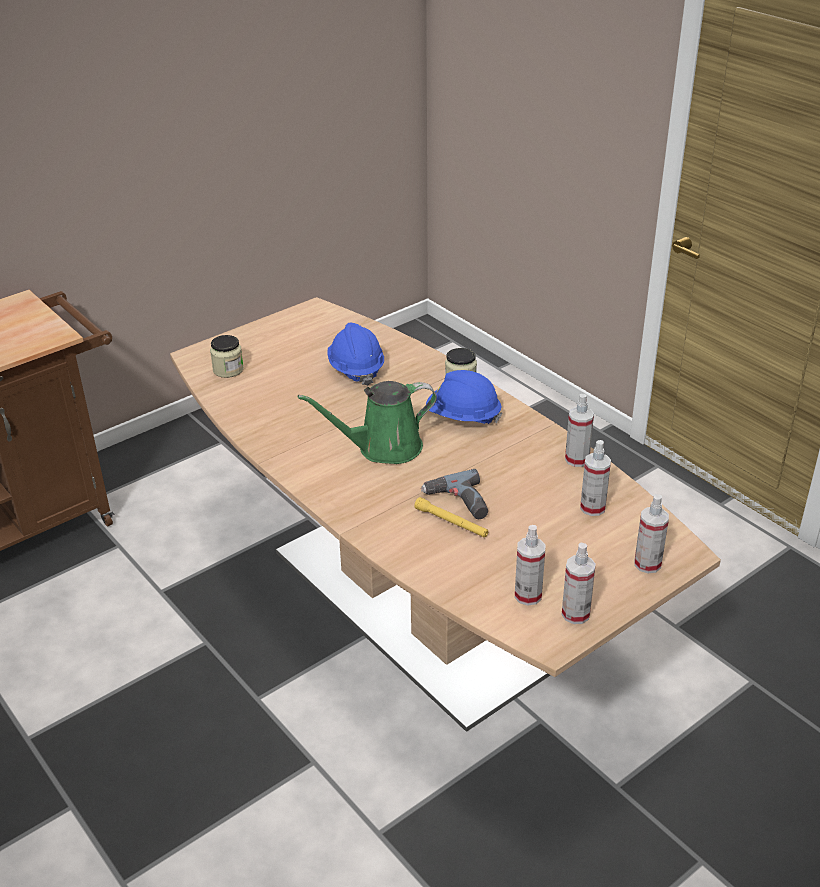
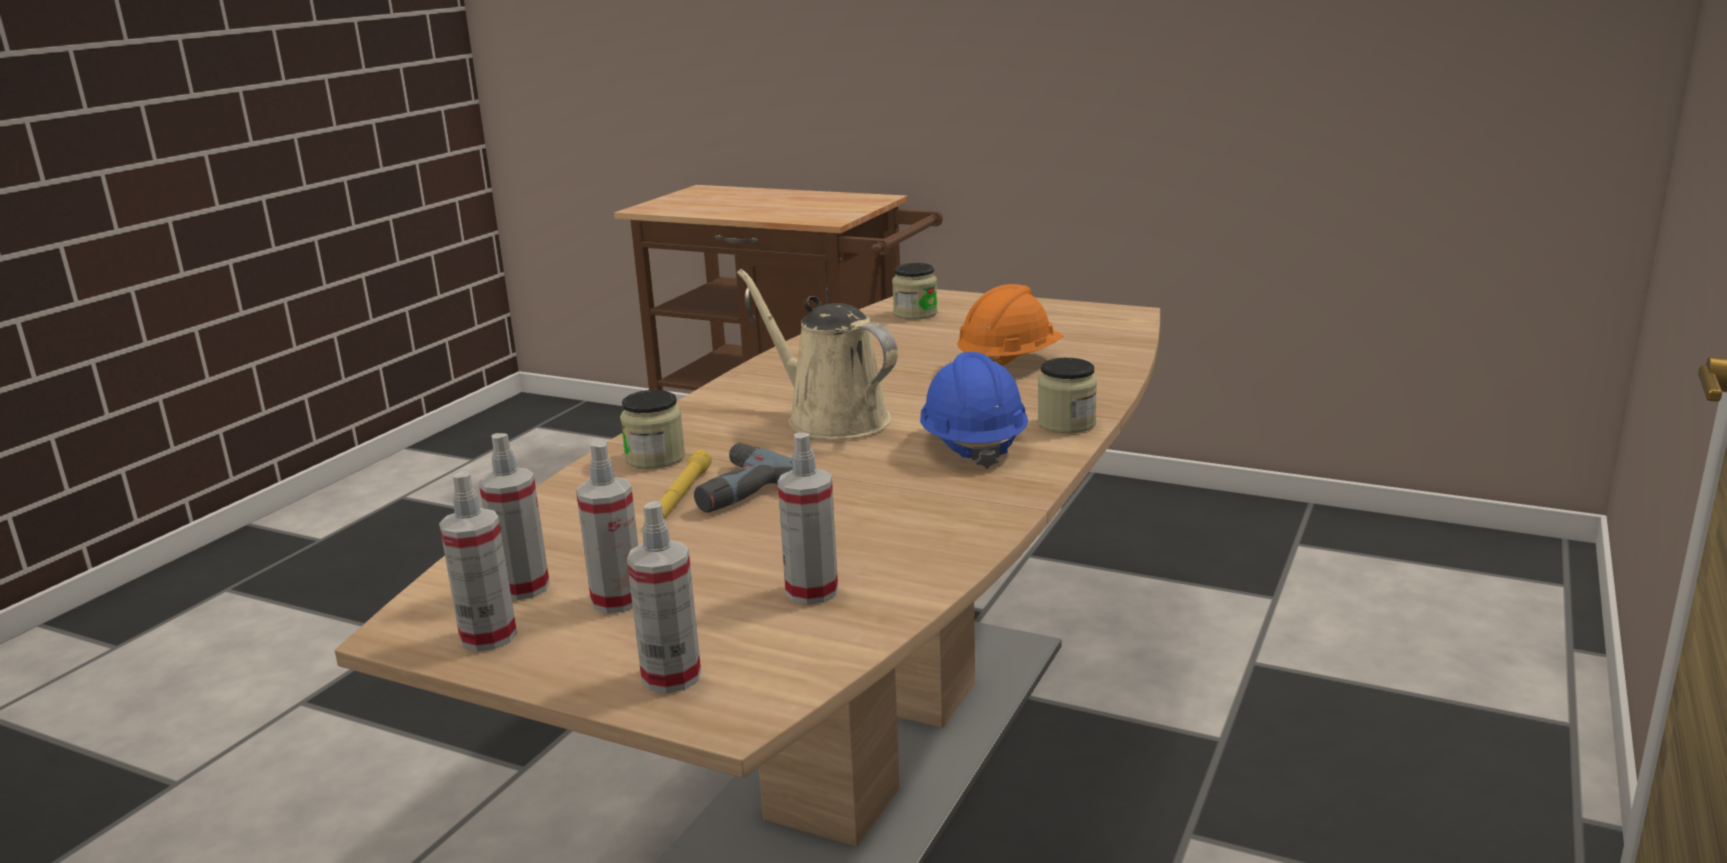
camera: 65 degrees right, 15 degrees down
green watering can [298,381,437,464] -> beige watering can [737,269,898,439]
blue hard hat [327,323,384,386] -> orange hard hat [957,284,1063,366]
spray bottle [565,394,594,467] -> spray bottle moved to [576,441,638,613]
none -> jar [620,390,685,469]

